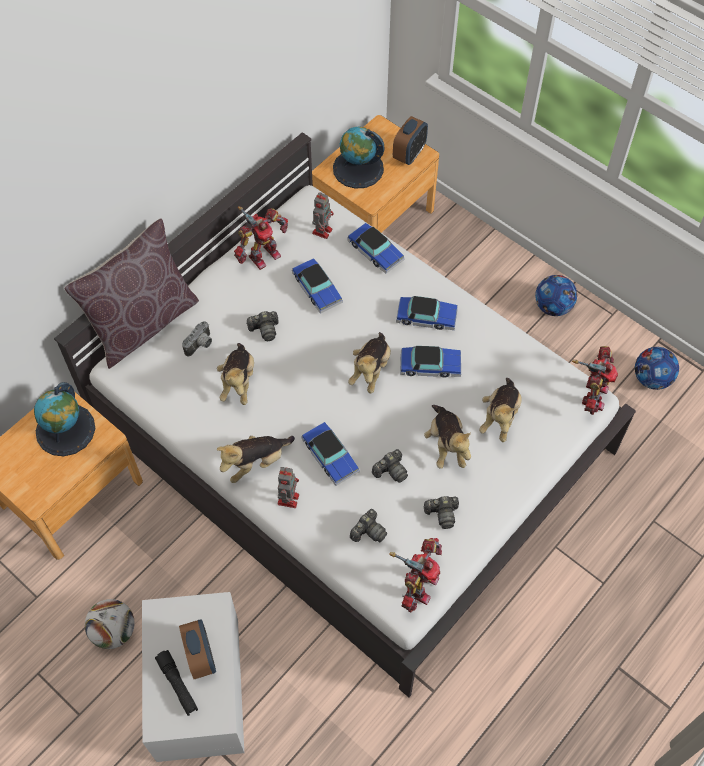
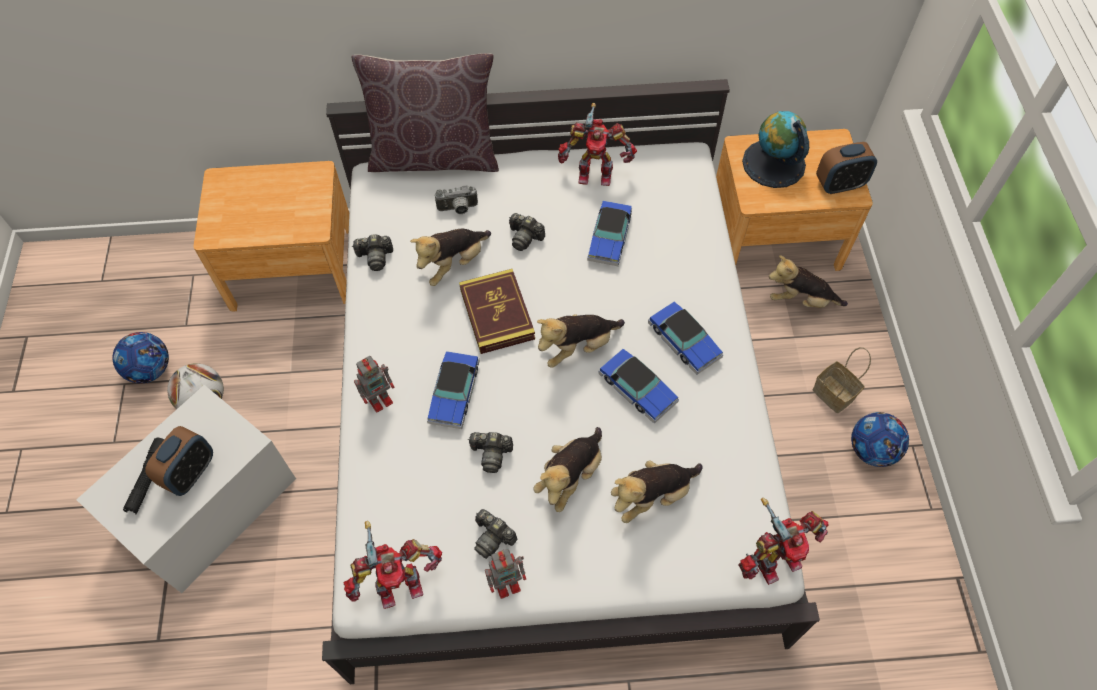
camera: 45 degrees right, 0 degrees up
globe [34,382,95,456] -> none
plush toy [216,436,295,483] -> plush toy moved to [769,255,848,308]
toy robot [312,192,334,239] -> toy robot moved to [485,549,526,599]
toy car [347,223,405,274] -> none
camera [350,509,387,542] -> camera moved to [352,234,393,271]
football [635,347,679,390] -> football moved to [112,332,169,383]
none -> book [459,269,535,354]
none -> basket [813,347,871,413]

